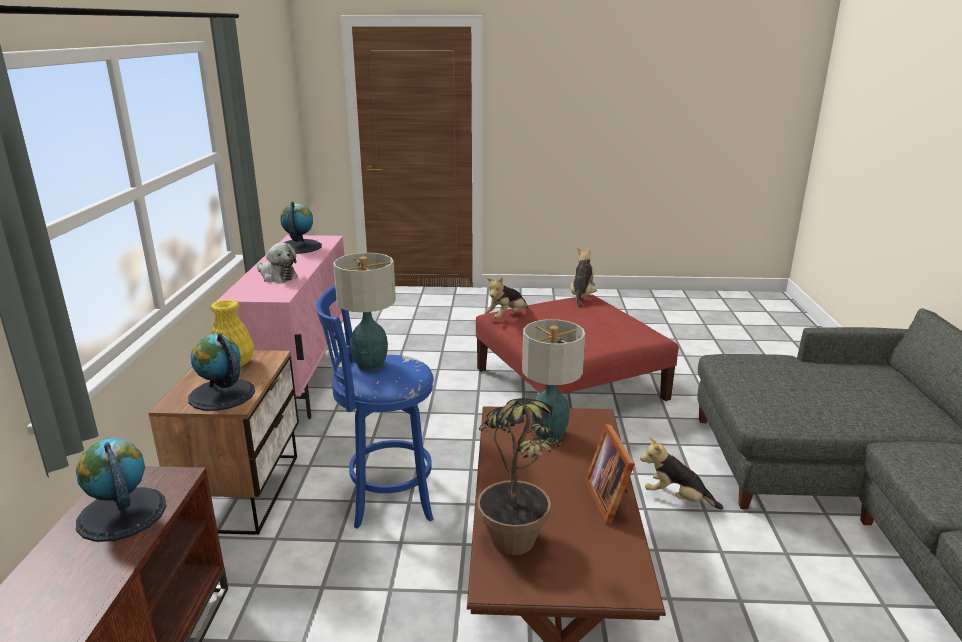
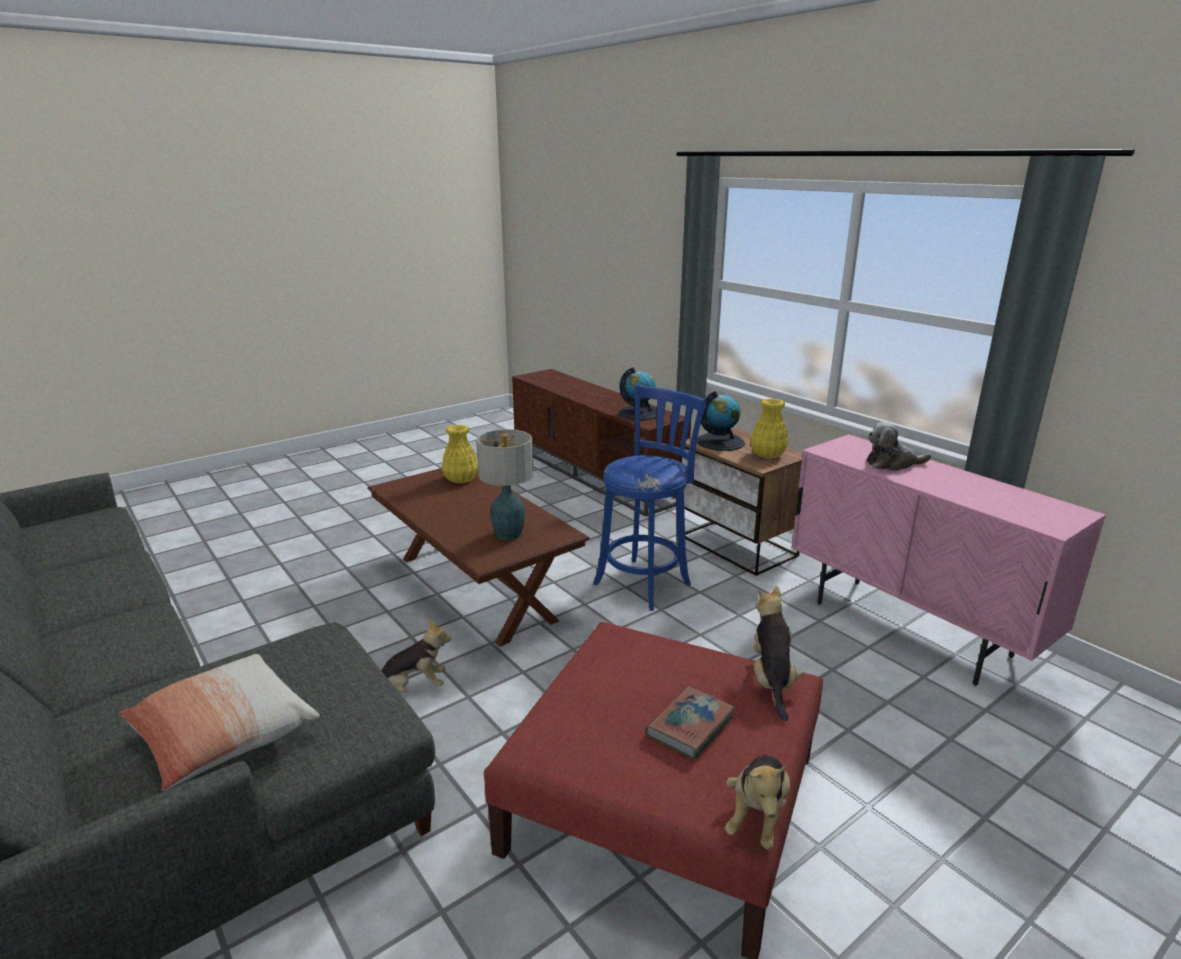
camera: 140 degrees right, 0 degrees up
globe [280,201,322,254] -> none
table lamp [333,253,396,371] -> none
potted plant [477,398,563,555] -> yellow vase [442,425,478,483]
plush toy [570,248,597,308] -> plush toy turned 45 degrees clockwise [725,755,790,850]
picture frame [585,424,635,524] -> none
none -> pillow [119,654,320,791]
none -> book [645,686,735,759]

